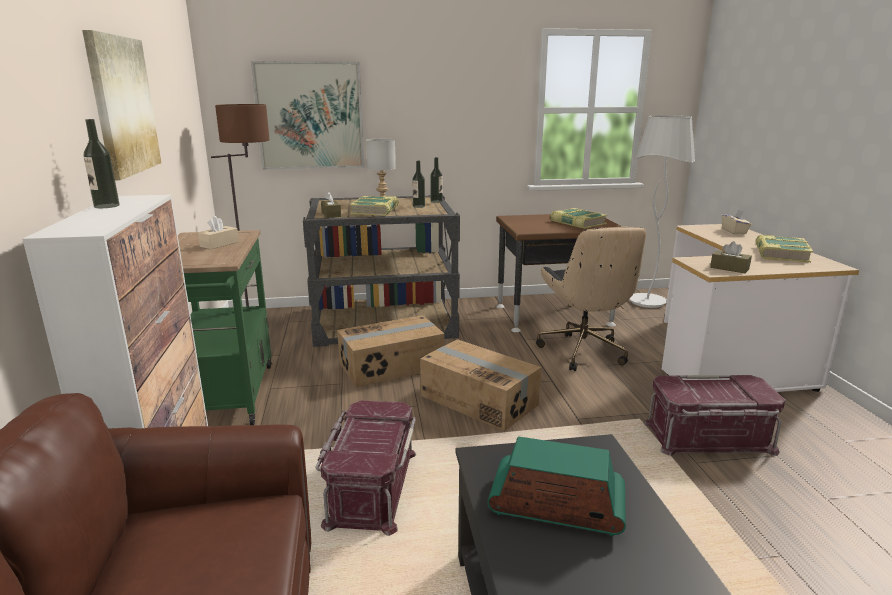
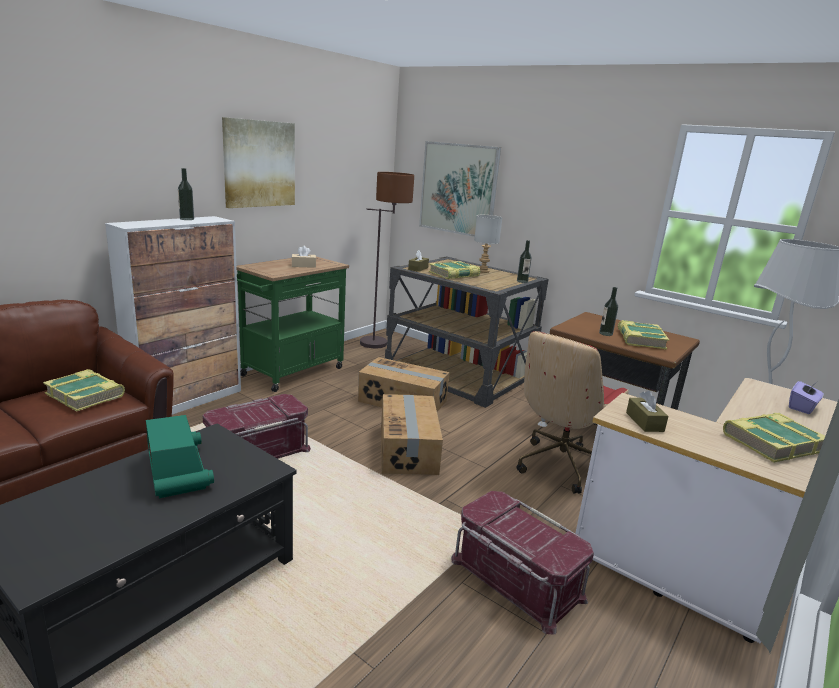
camera: 45 degrees right, 0 degrees up
bottle [412,161,425,208] -> bottle moved to [599,287,618,336]
black office chair [536,227,646,371] -> red office chair [516,331,629,494]
beige tissue box [722,210,751,234] -> purple tissue box [789,381,824,414]
none -> book [43,369,125,412]

